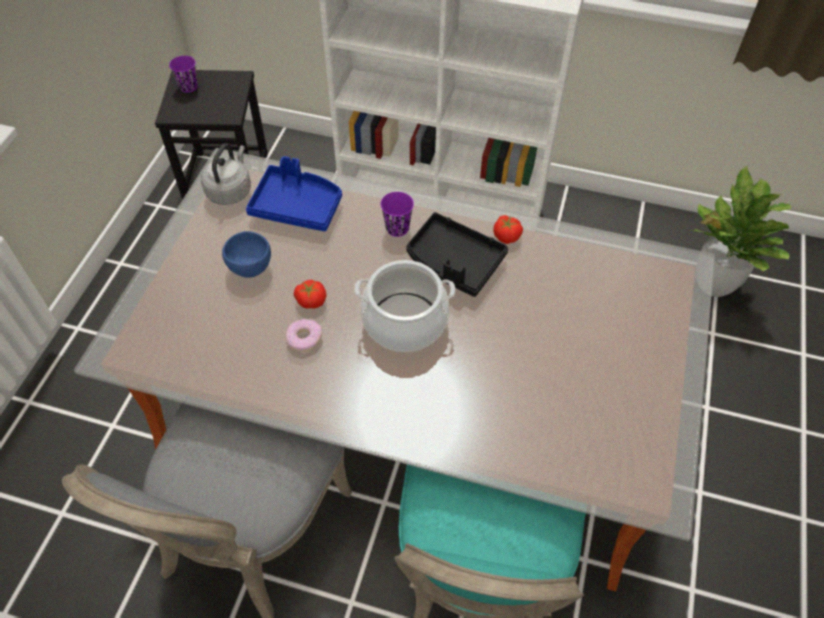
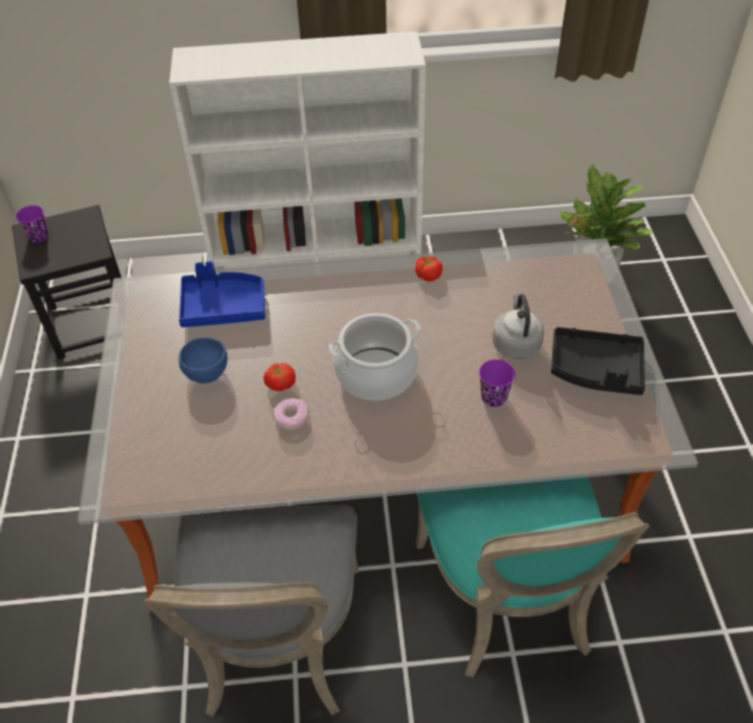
camera: 20 degrees left, 5 degrees down
grey kettle [201,143,251,205] -> grey kettle moved to [493,294,544,359]
purple cup [381,192,414,237] -> purple cup moved to [479,359,515,407]
black tray [406,212,508,297] -> black tray moved to [551,327,645,395]

